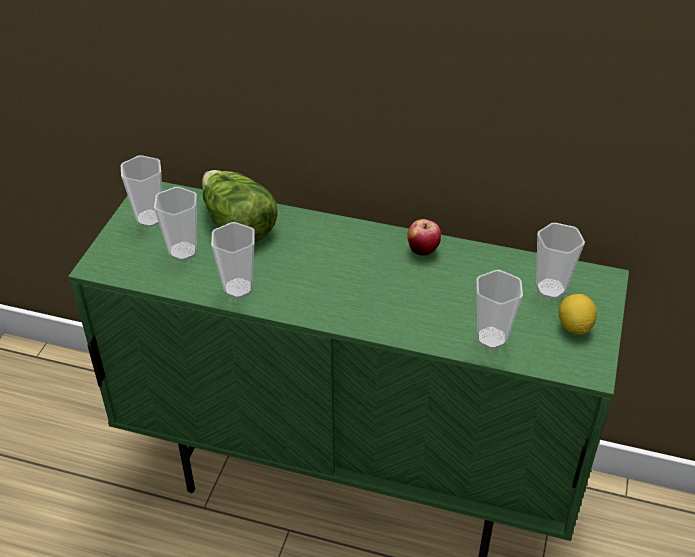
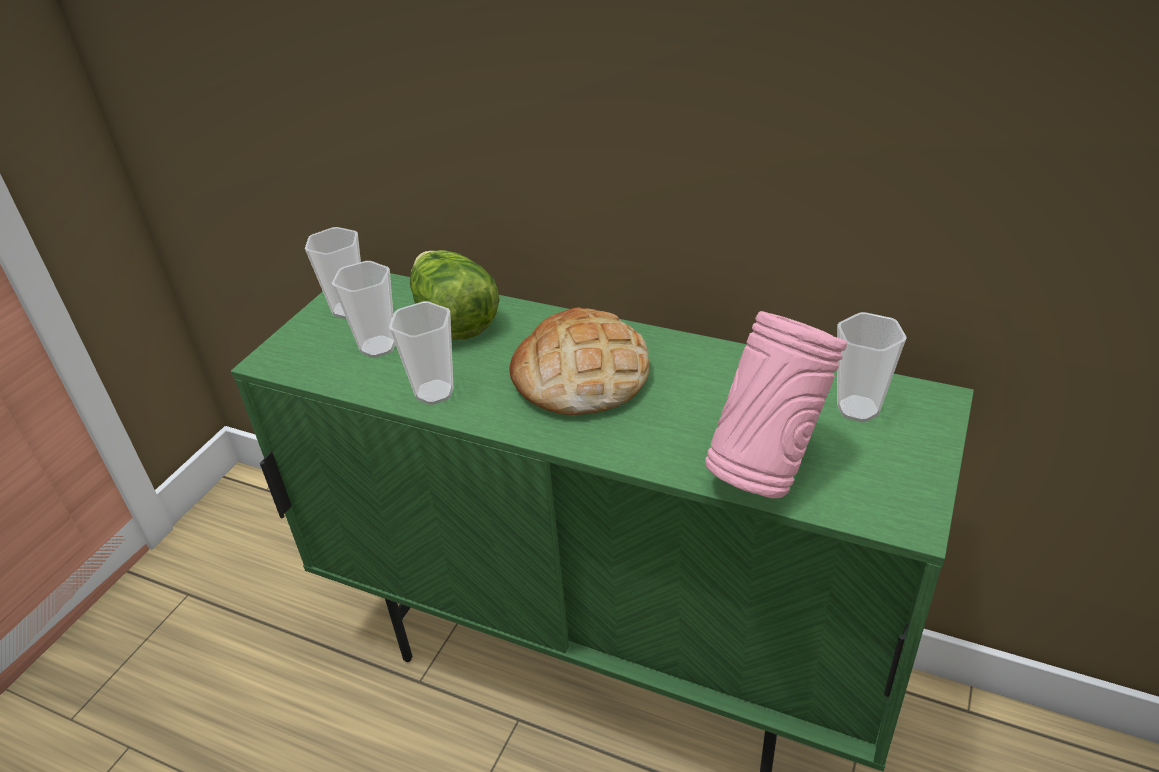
camera: 10 degrees right, 5 degrees down
apple [407,219,441,256] -> none
cup [476,270,523,350] -> pink vase [705,311,847,498]
lemon [559,294,597,335] -> none
none -> bread [509,307,649,415]

